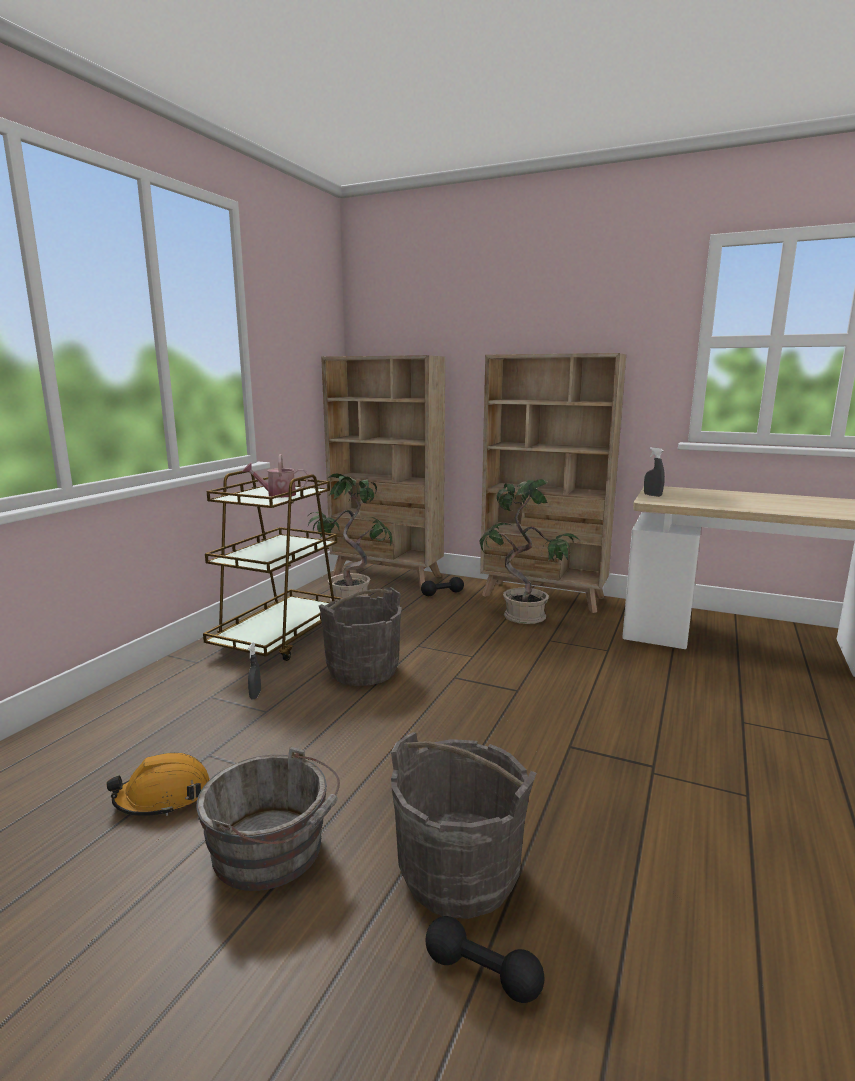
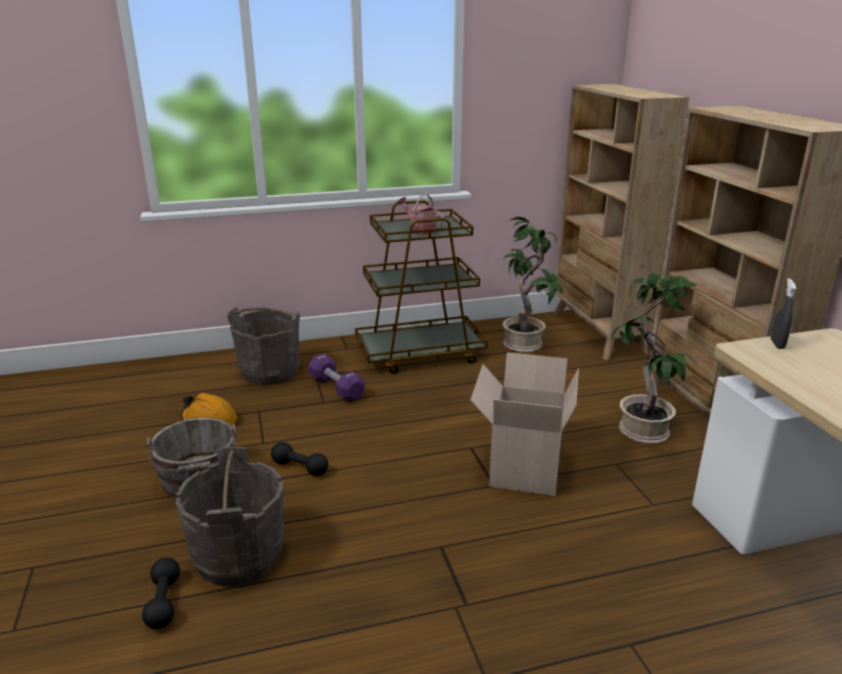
camera: 50 degrees right, 10 degrees up
grey spray bottle [248,642,261,699] -> purple dumbbell [308,353,365,402]
grey bucket [319,587,402,686] -> grey bucket moved to [227,307,300,385]
black dumbbell [421,577,464,596] -> black dumbbell moved to [271,442,328,476]
none -> cardboard box [471,352,579,496]

